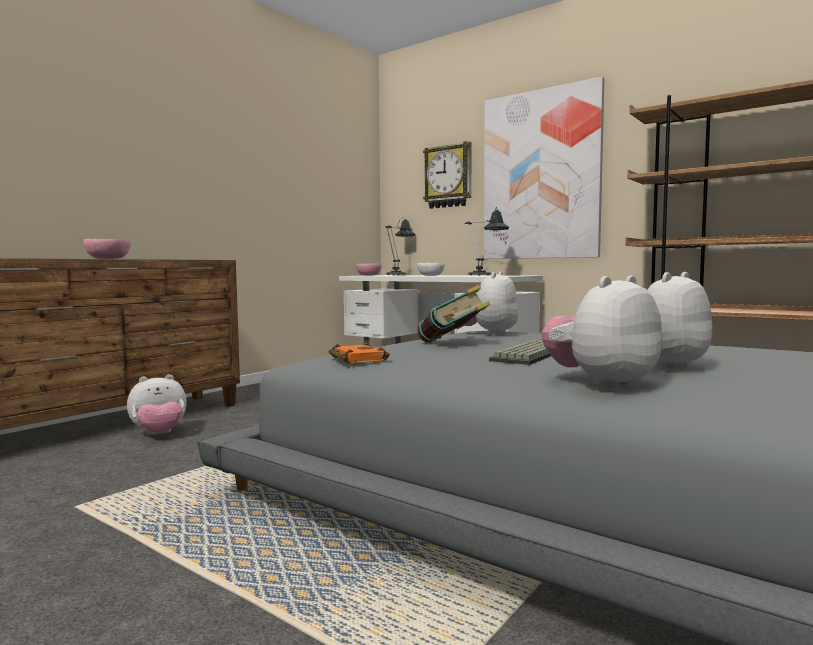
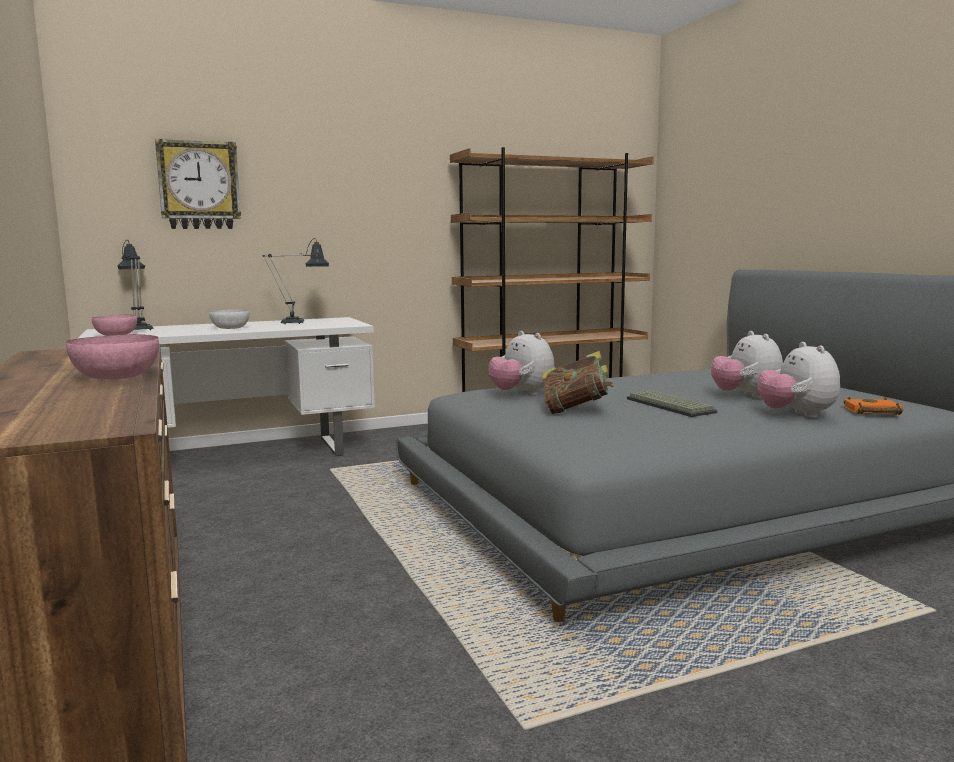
camera: 60 degrees left, 5 degrees up
plush toy [127,374,187,435] -> none
orange book [329,342,390,364] -> orange book moved to [843,397,903,415]
picture [484,77,604,259] -> none

